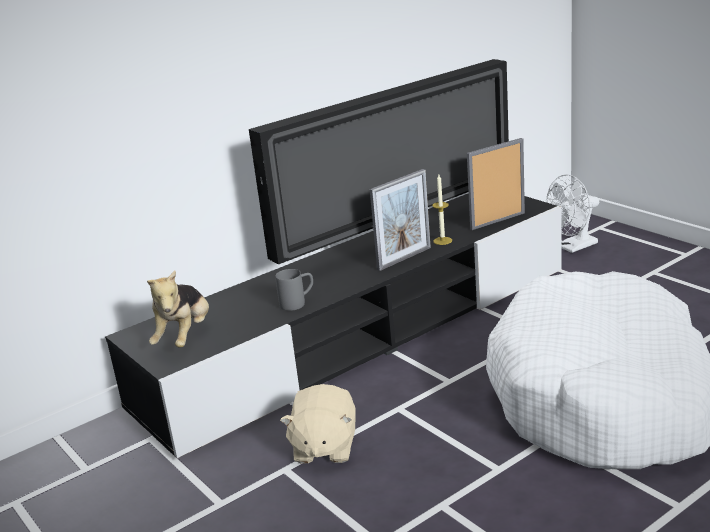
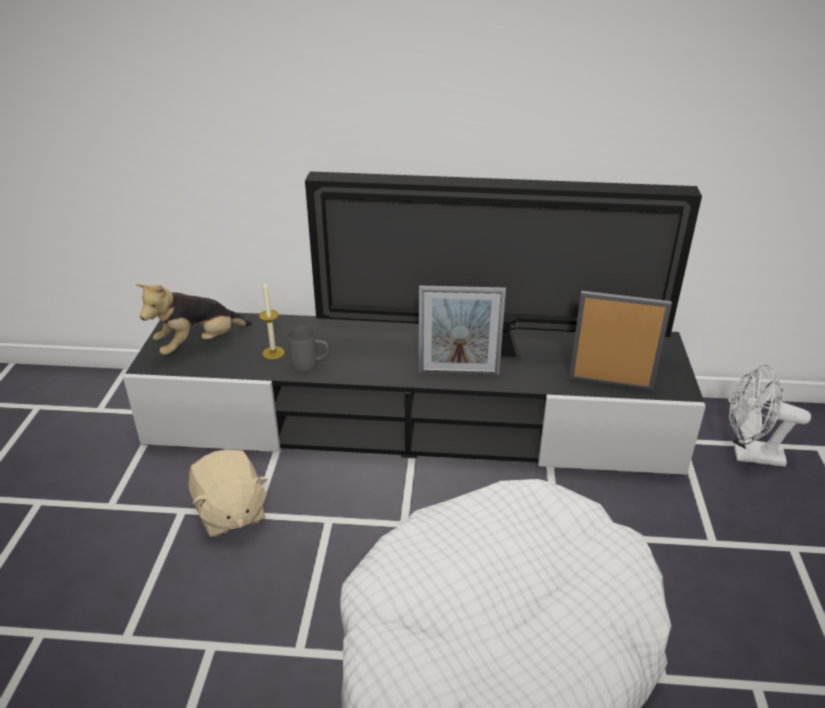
camera: 40 degrees right, 10 degrees up
beige plush toy [280,384,356,463] -> beige plush toy turned 75 degrees counterclockwise [188,449,268,537]
candle [433,175,452,245] -> candle moved to [259,282,285,359]

